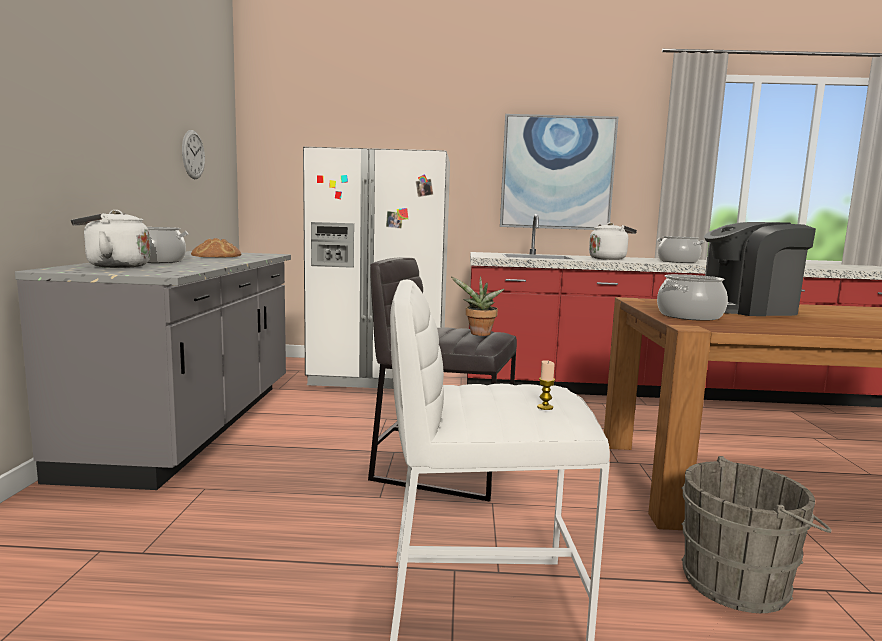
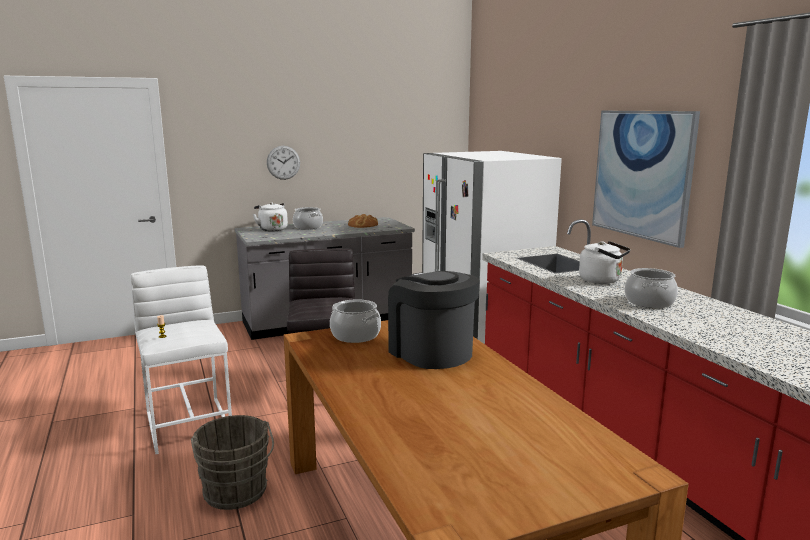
camera: 65 degrees right, 5 degrees up
wall clock [182,130,205,179] -> wall clock moved to [267,146,300,180]
potted plant [451,276,505,336] -> none

